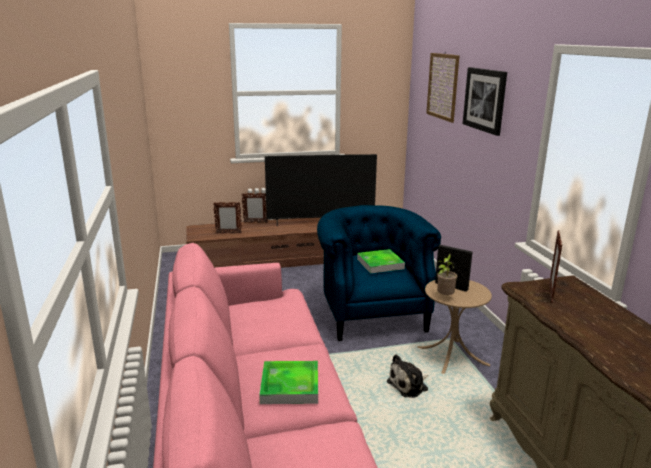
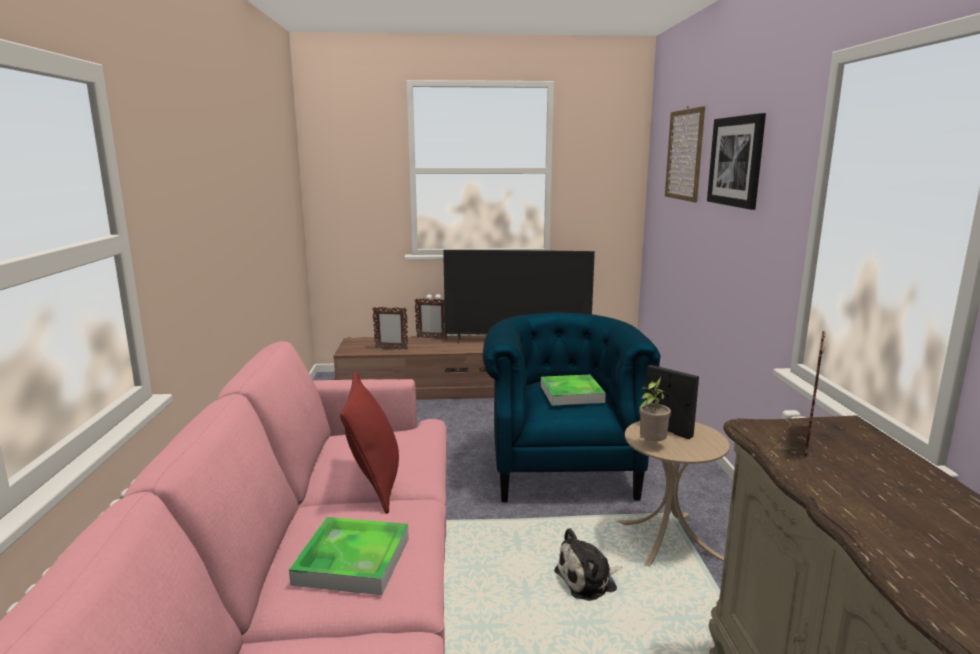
camera: 10 degrees right, 5 degrees down
none -> red pillow [340,371,399,514]

